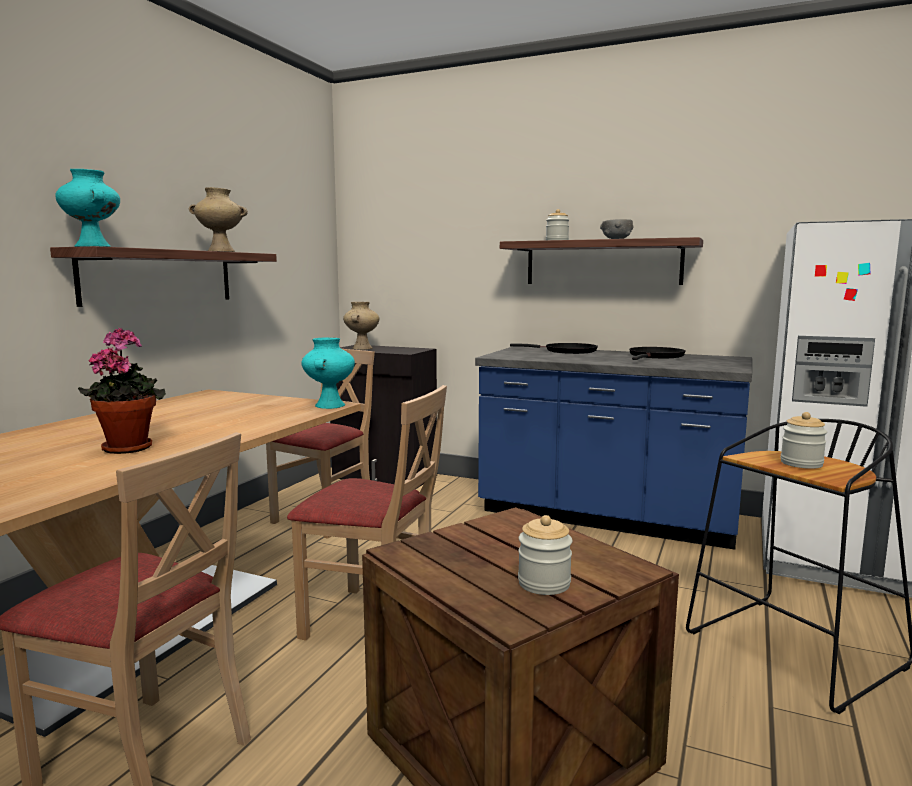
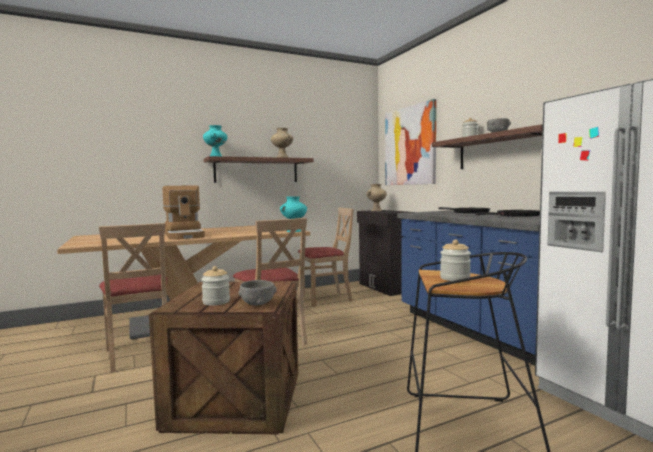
camera: 40 degrees right, 5 degrees down
potted plant [78,328,166,454] -> coffee machine [162,185,205,240]
none -> grey bowl [239,280,276,306]
none -> picture [385,99,436,185]

